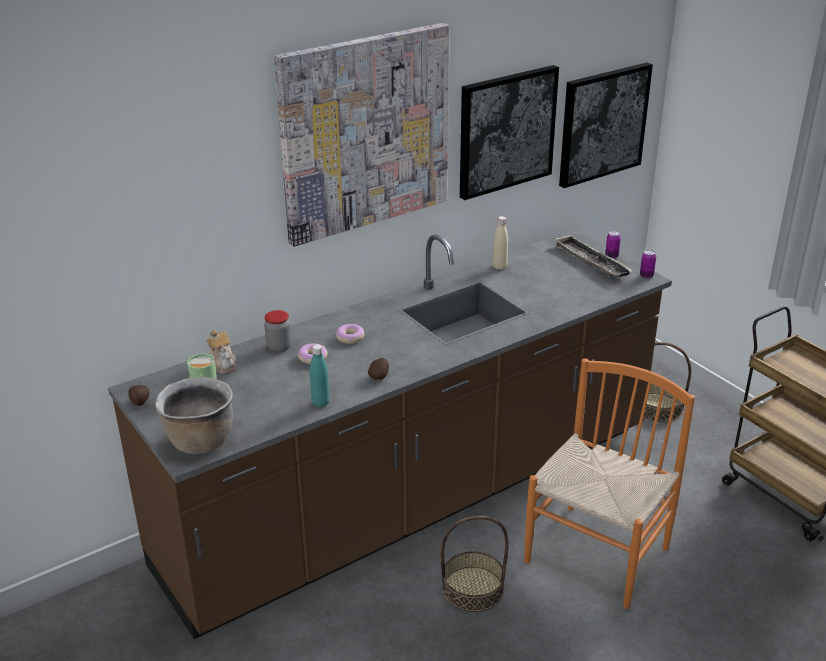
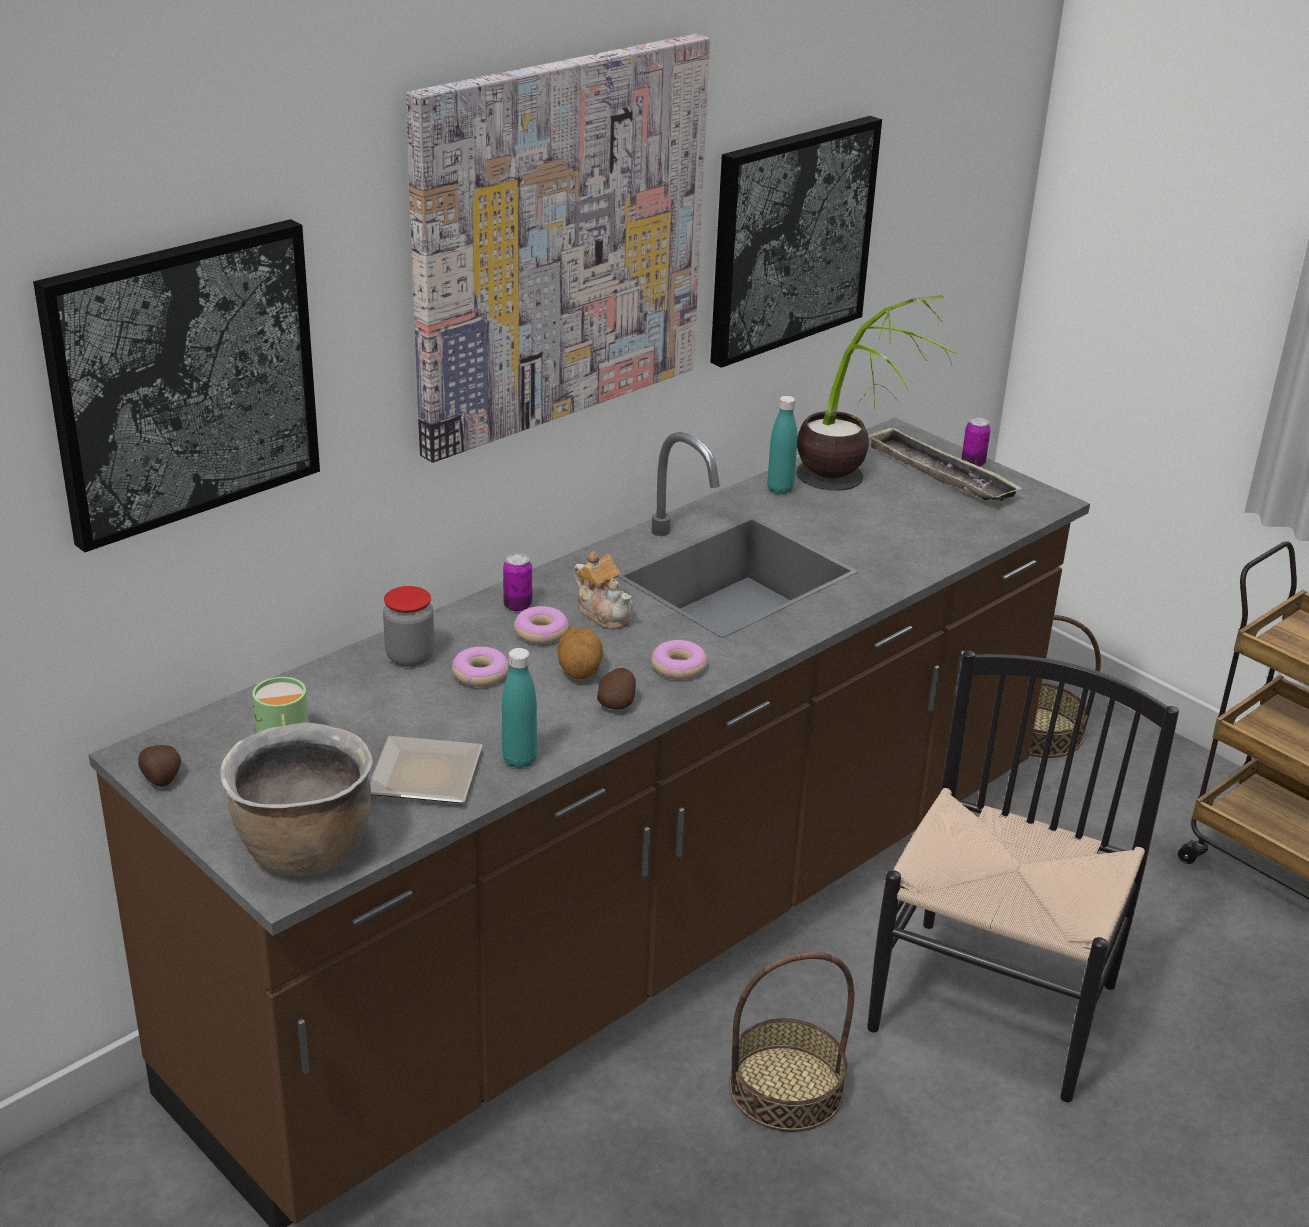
camera: 10 degrees left, 0 degrees up
teapot [206,330,237,374] -> teapot moved to [574,551,633,630]
beige bottle [493,216,508,270] -> turquoise bottle [767,396,797,495]
orange chair [524,358,695,609] -> black chair [867,650,1179,1102]
picture [559,62,653,188] -> picture moved to [33,219,320,553]
can [640,250,656,279] -> can moved to [503,553,532,612]
none -> plate [370,736,483,803]
none -> potato [558,627,603,680]
none -> donut [651,640,707,680]
none -> potted plant [796,295,956,491]

